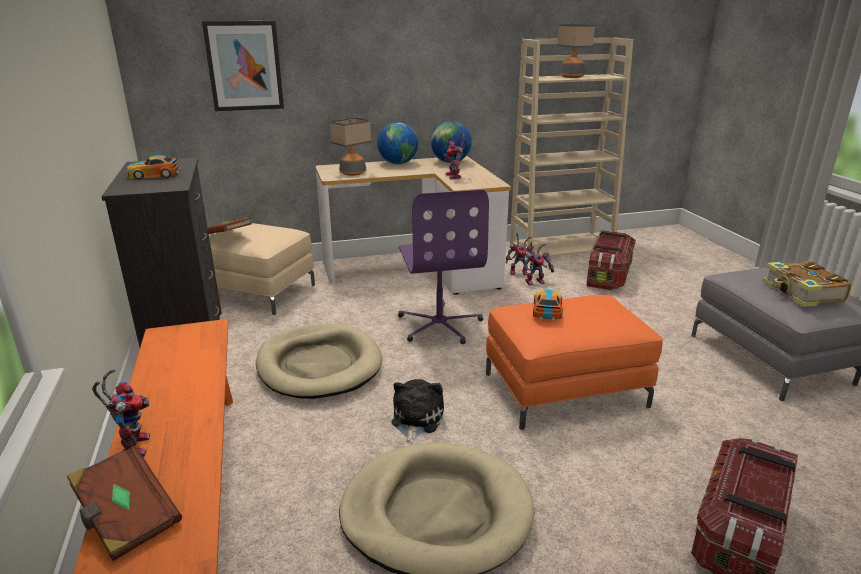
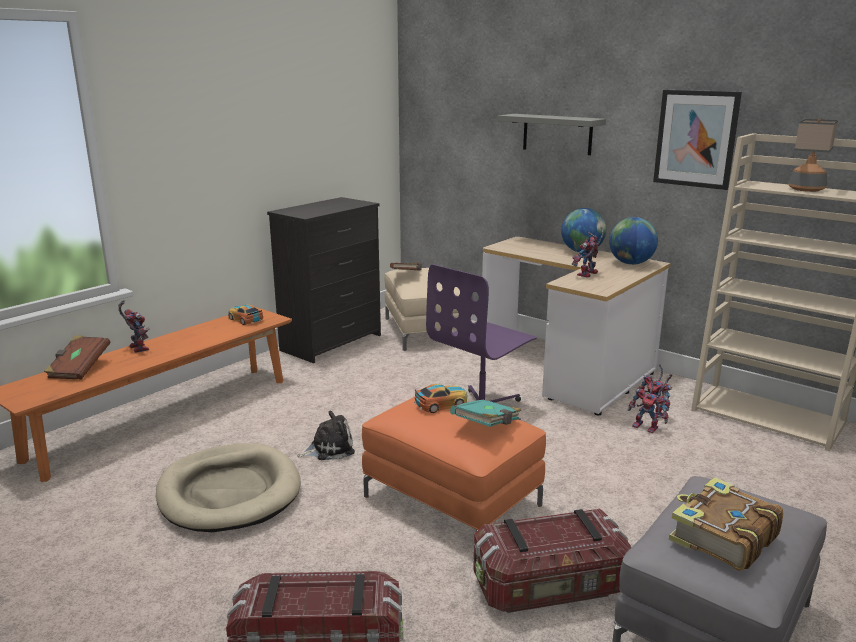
camera: 55 degrees right, 5 degrees down
toy robot [92,369,150,457] -> toy robot turned 75 degrees counterclockwise [118,300,149,353]
toy car [127,155,180,179] -> toy car moved to [229,305,263,325]
picture [202,21,284,111] -> picture moved to [653,90,742,190]
beige dog bed [256,324,382,399] -> none
table lamp [330,118,371,176] -> none
storage box [587,230,636,290] -> storage box moved to [473,509,631,613]
none -> turquoise book [450,400,521,427]
none -> grey shelf [498,114,606,155]

